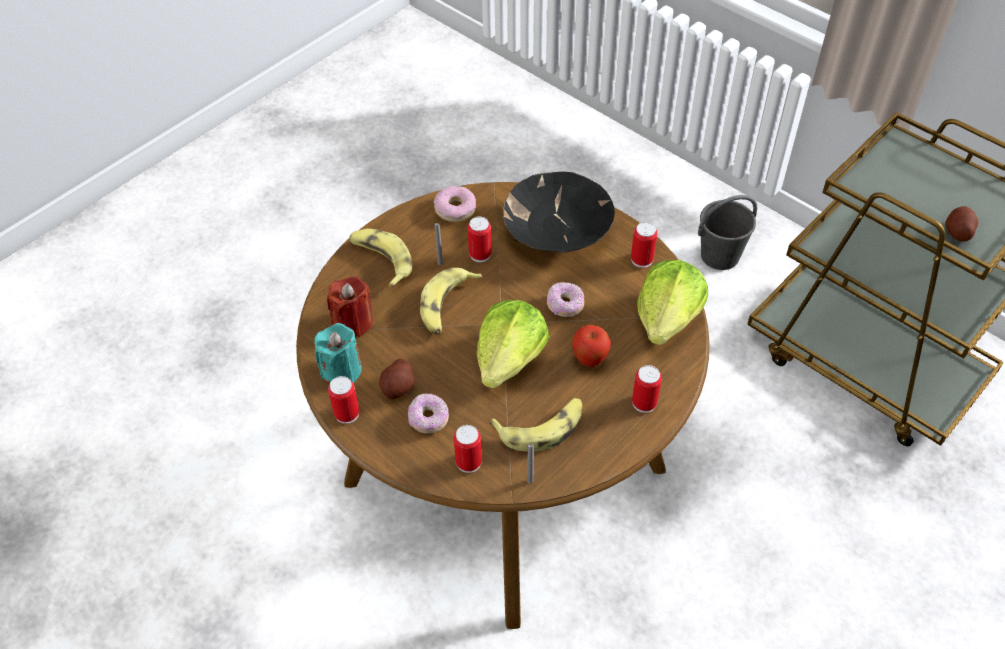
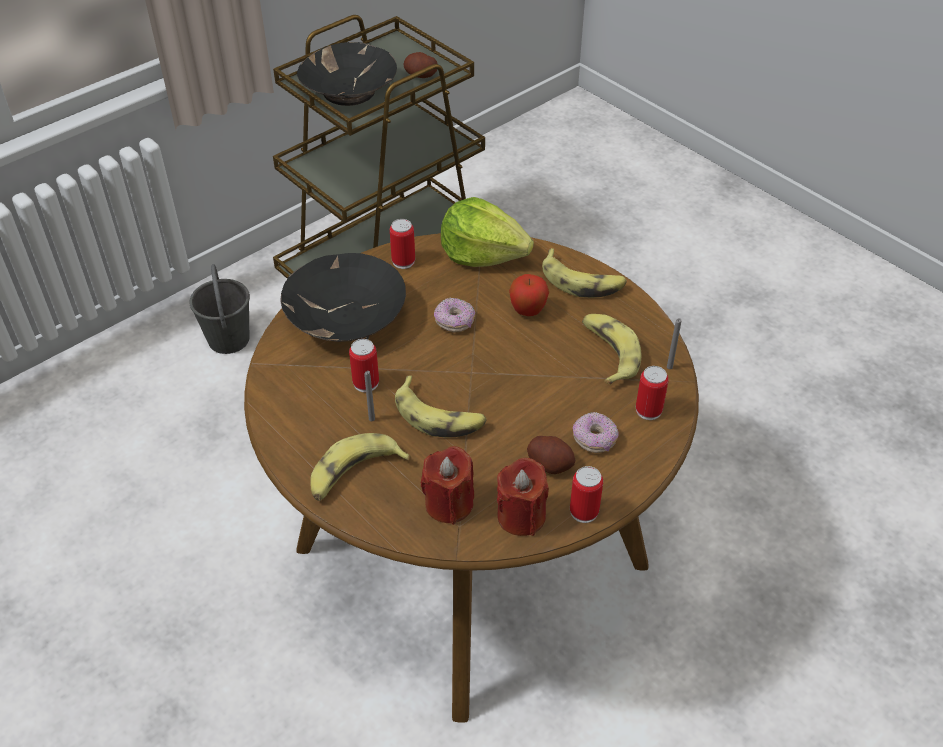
camera: 85 degrees left, 5 degrees down
turquoise candle [314,323,362,384] -> red candle [497,458,549,536]
donut [434,186,476,222] -> none
lettuce [477,300,549,389] -> none
can [632,365,662,413] -> banana [542,248,627,298]
none -> black bowl [297,42,397,106]

